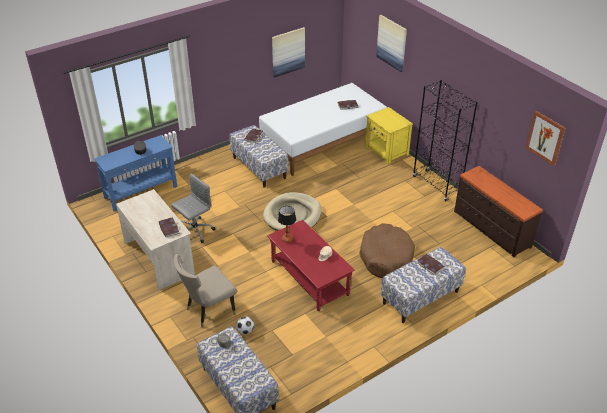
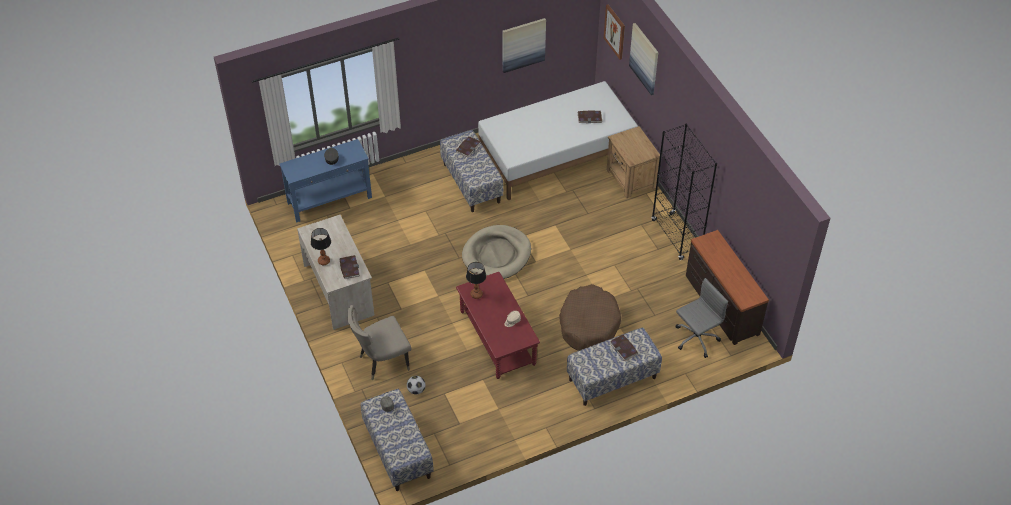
camera: 10 degrees right, 10 degrees up
grey office chair [171,173,215,243] -> grey office chair moved to [676,278,728,358]
yellow nightstand [365,107,413,165] -> brown nightstand [607,126,660,198]
picture [526,111,565,166] -> picture moved to [604,5,625,60]
none -> table lamp [311,228,331,265]

